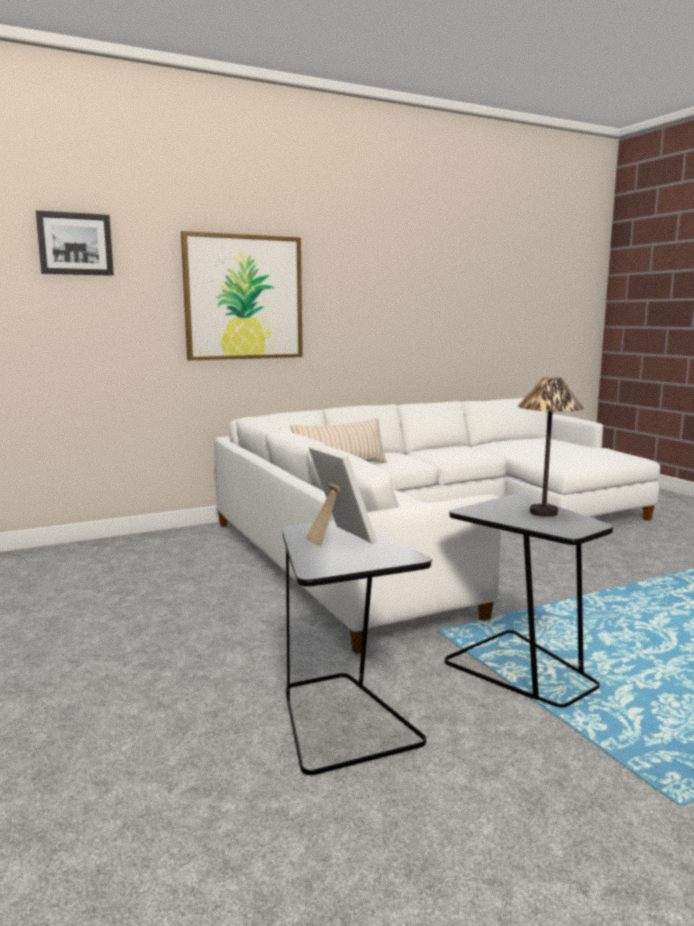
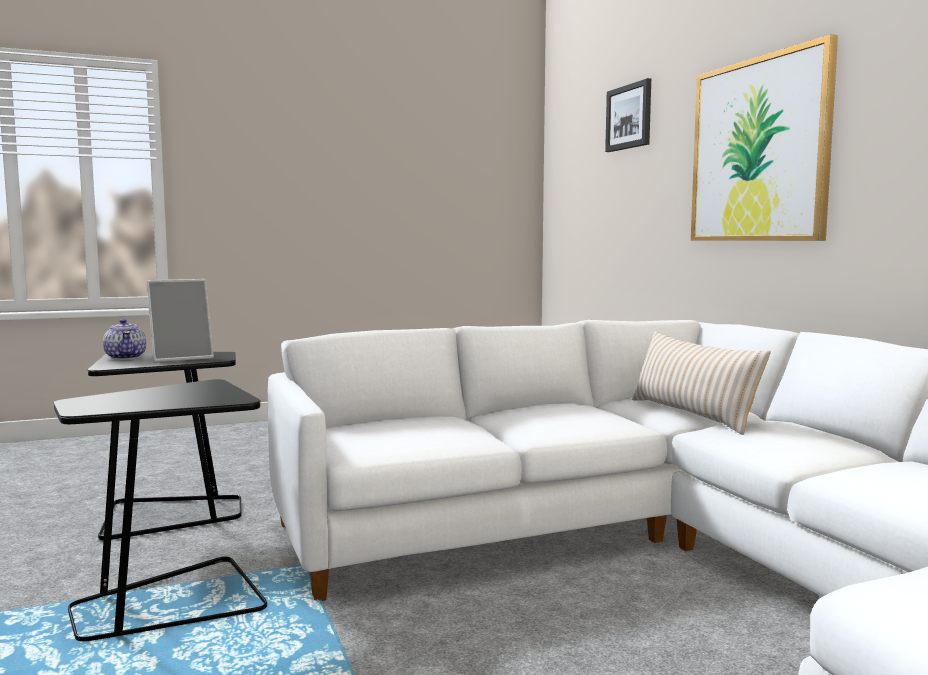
camera: 95 degrees right, 5 degrees down
table lamp [518,377,584,517] -> none
none -> teapot [103,319,146,360]

